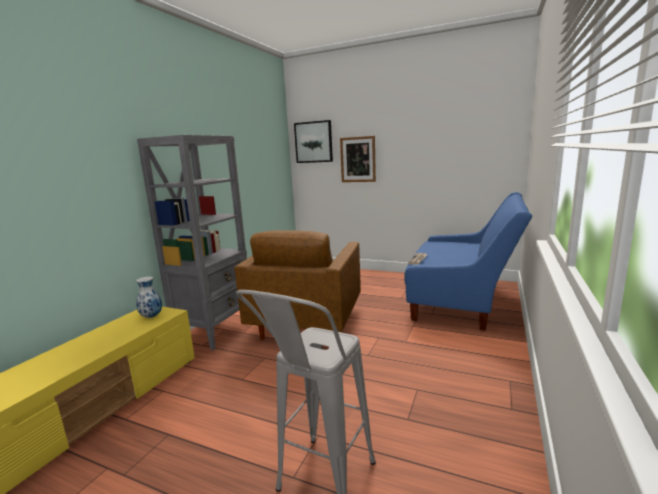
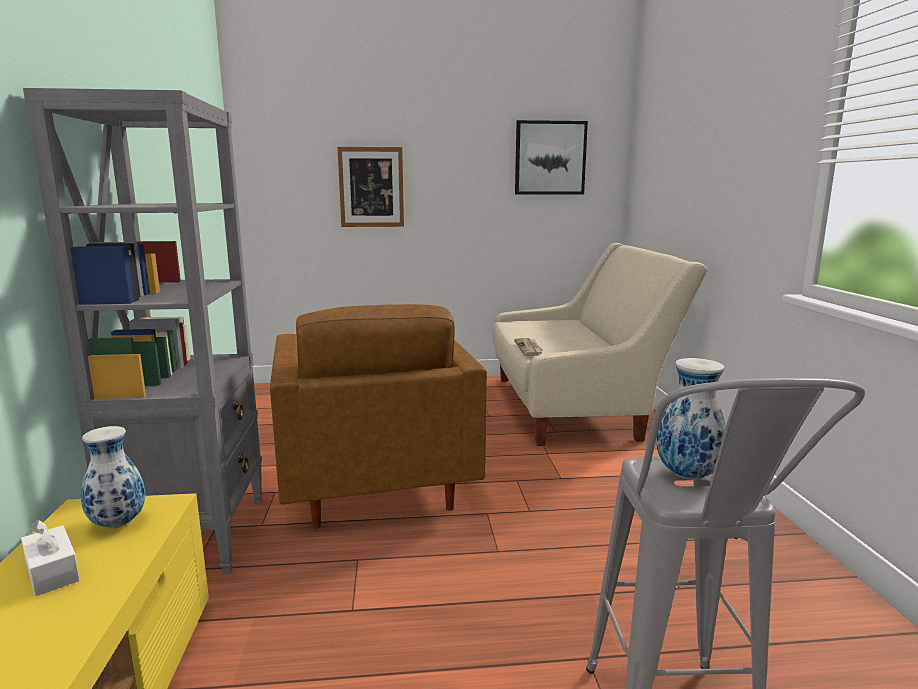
camera: 30 degrees left, 0 degrees up
picture [294,120,333,163] -> picture moved to [515,120,588,195]
blue sofa [404,192,532,331] -> beige sofa [493,243,708,446]
none -> white tissue box [21,520,80,596]
none -> vase [656,358,727,480]

